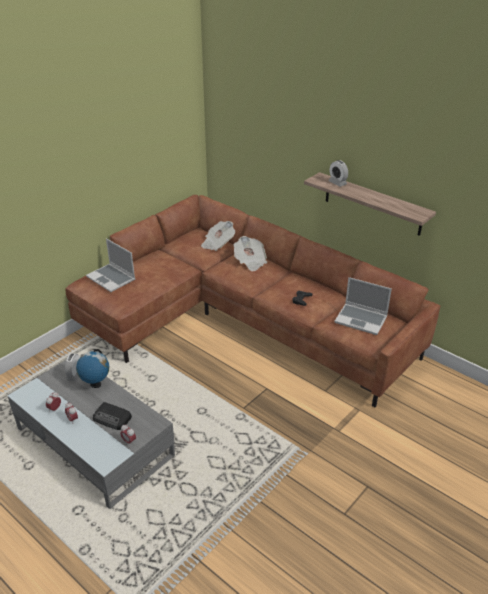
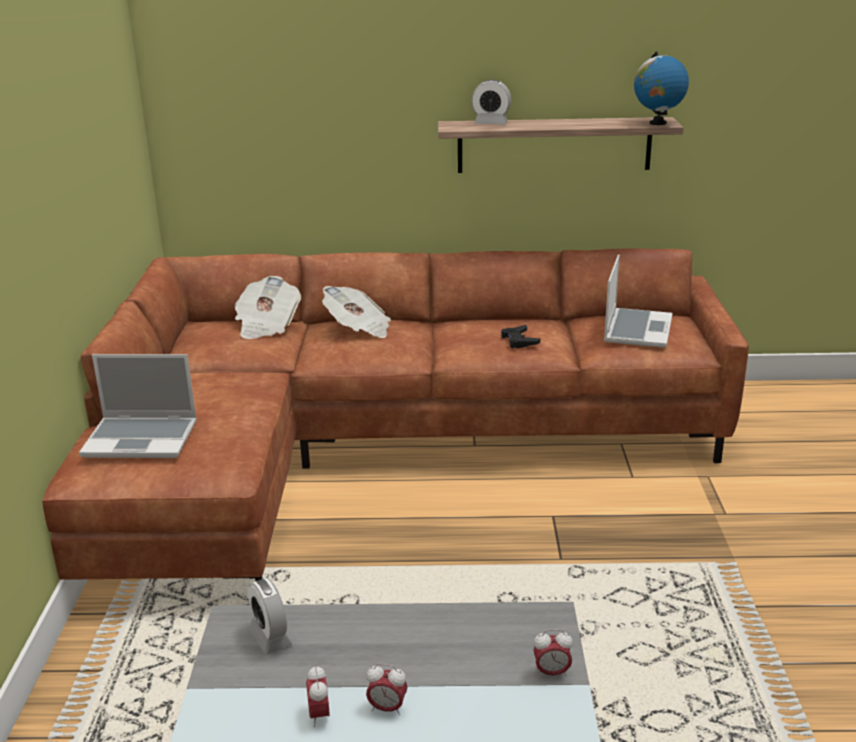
camera: 40 degrees left, 10 degrees down
globe [76,349,109,388] -> globe moved to [634,52,689,125]
radio [93,402,132,430] -> none
laptop [334,277,392,335] -> laptop turned 60 degrees counterclockwise [604,254,673,348]

